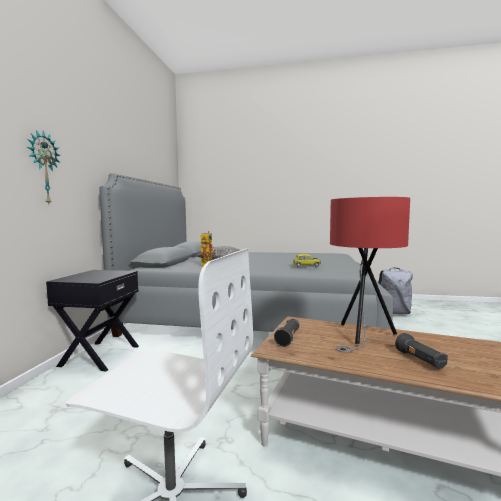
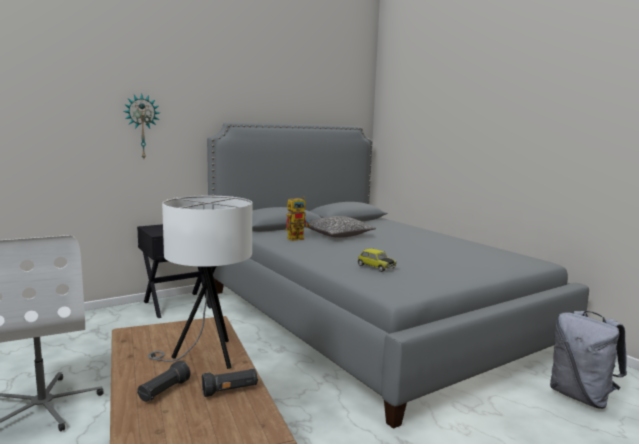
camera: 45 degrees right, 5 degrees up
black flashlight [274,319,299,347] -> black flashlight moved to [202,368,258,397]
red table lamp [330,197,410,352] -> white table lamp [148,196,252,369]

